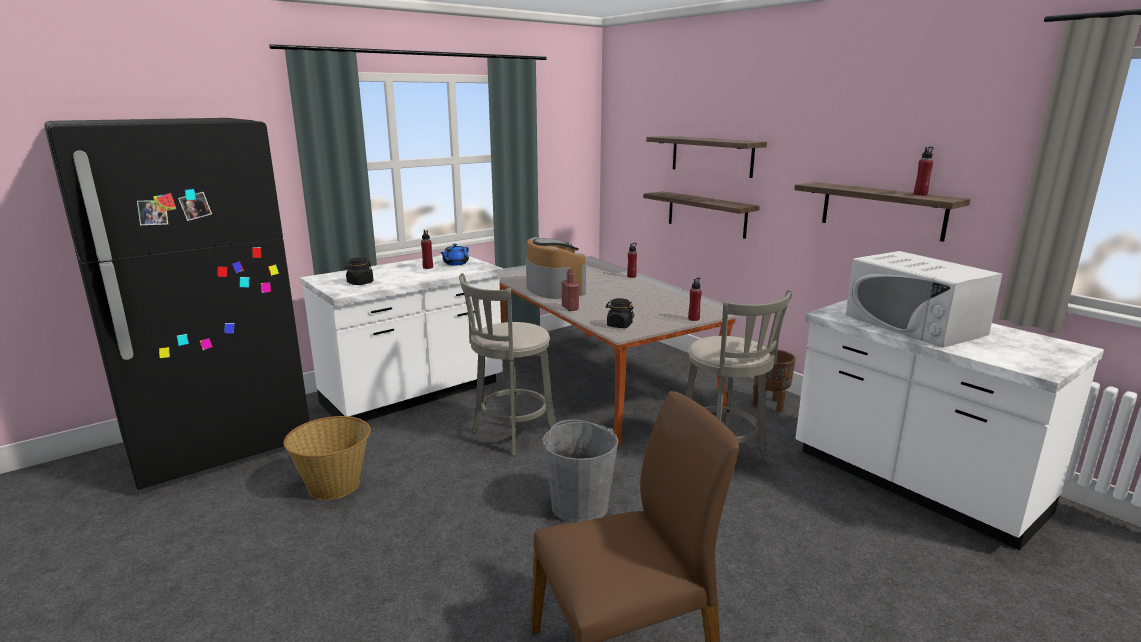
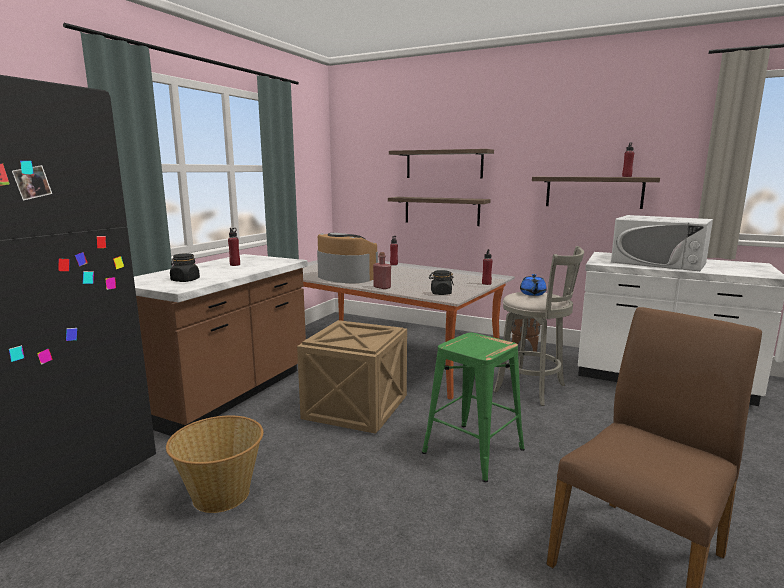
camera: 25 degrees left, 5 degrees down
white counter [300,255,503,421] -> brown counter [134,254,308,436]
blue teapot [440,244,469,266] -> blue teapot moved to [520,274,547,296]
grey stool [459,273,556,456] -> crate [297,320,407,434]
grey bucket [543,420,618,523] -> green stool [422,333,525,482]

